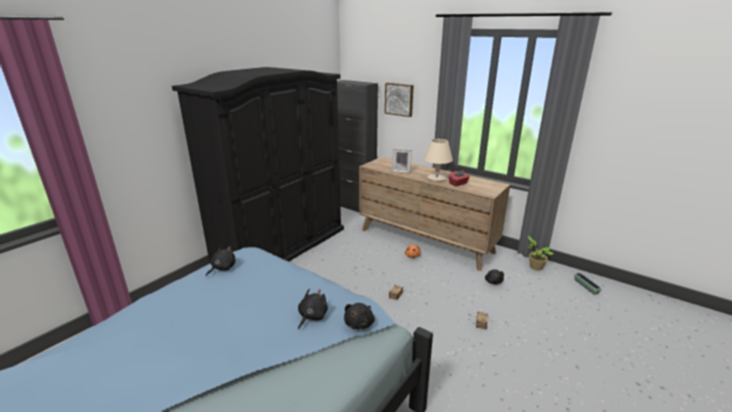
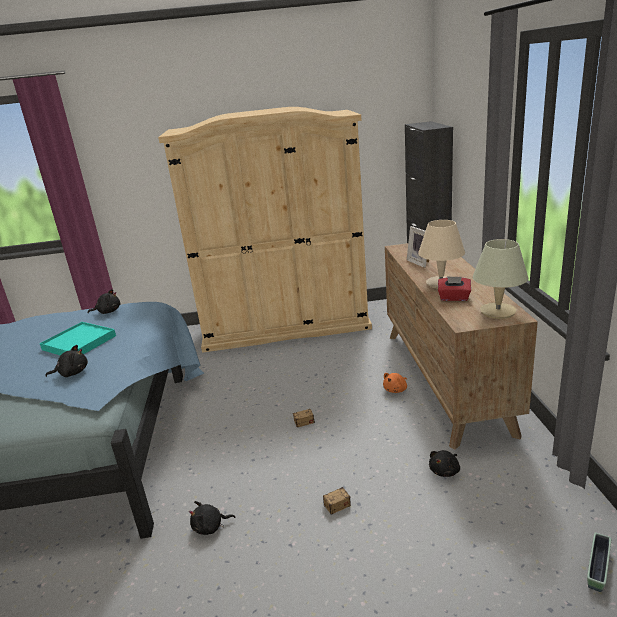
camera: 50 degrees right, 0 degrees up
black wardrobe [172,67,344,263] -> beige wardrobe [158,107,372,353]
black plush toy [344,303,375,329] -> black plush toy moved to [189,501,236,535]
picture [385,83,414,117] -> none
potted plant [528,236,554,270] -> none
none -> turquoise tray [40,322,116,356]
none -> beige table lamp [473,239,528,319]

